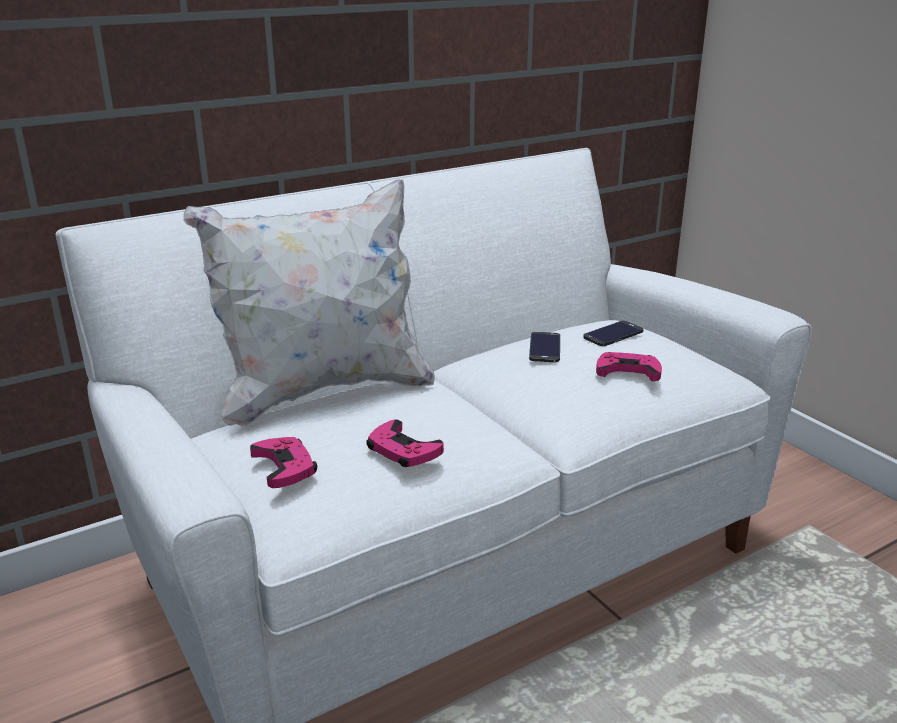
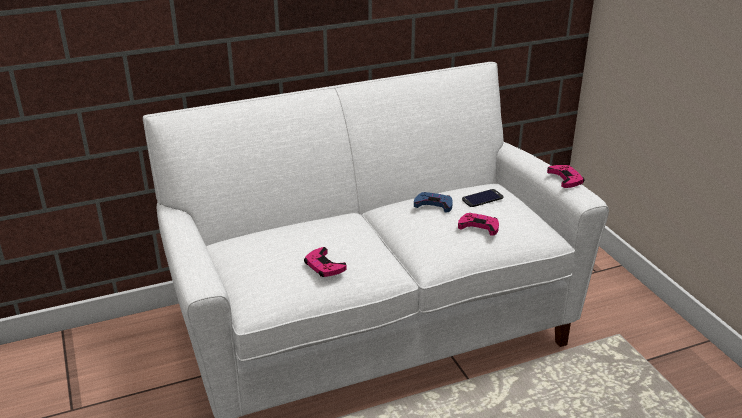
camera: 10 degrees right, 5 degrees up
white pillow [183,179,435,426] -> none
pink game controller [250,437,317,488] -> pink game controller moved to [547,165,585,188]
phone [529,332,560,362] -> blue game controller [414,192,453,212]

